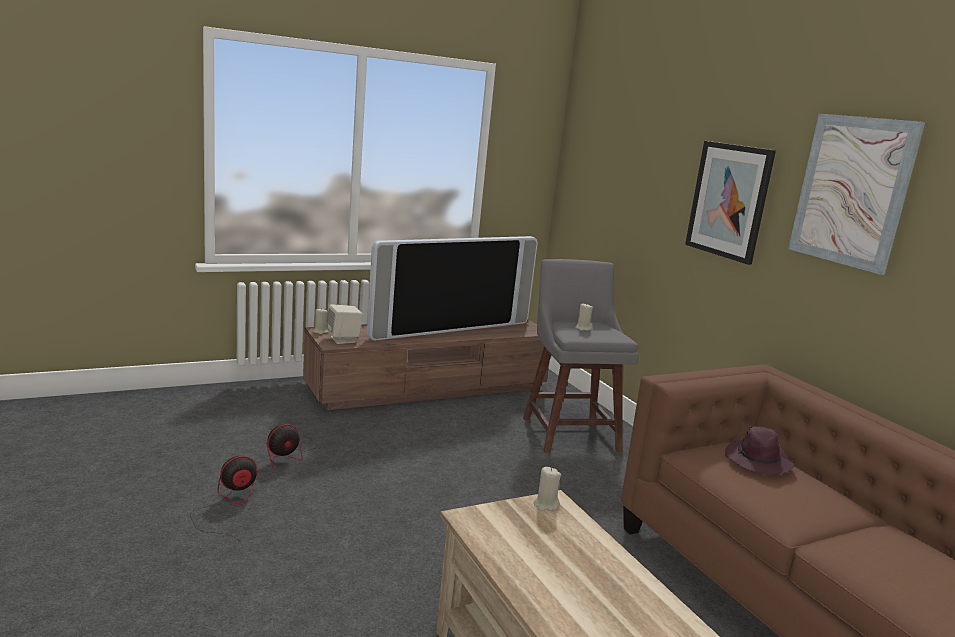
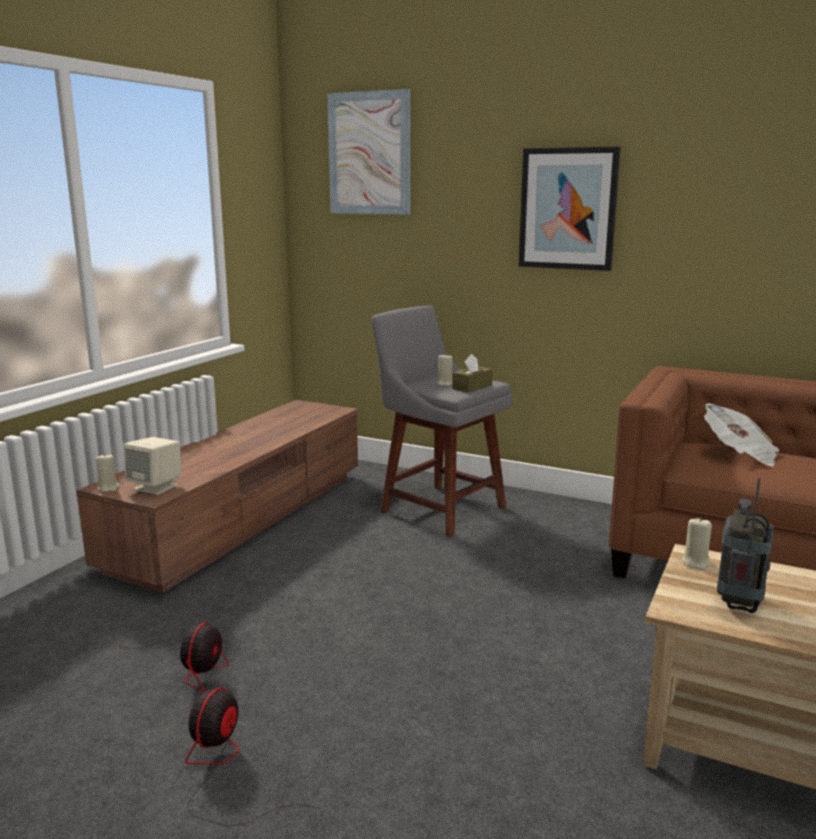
camera: 35 degrees left, 0 degrees up
television [367,236,538,341] -> none
purple hat [725,426,795,475] -> newspaper [704,403,779,467]
picture [788,114,925,275] -> picture moved to [327,89,410,215]
none -> brown tissue box [452,354,493,392]
none -> radio [717,478,774,613]

